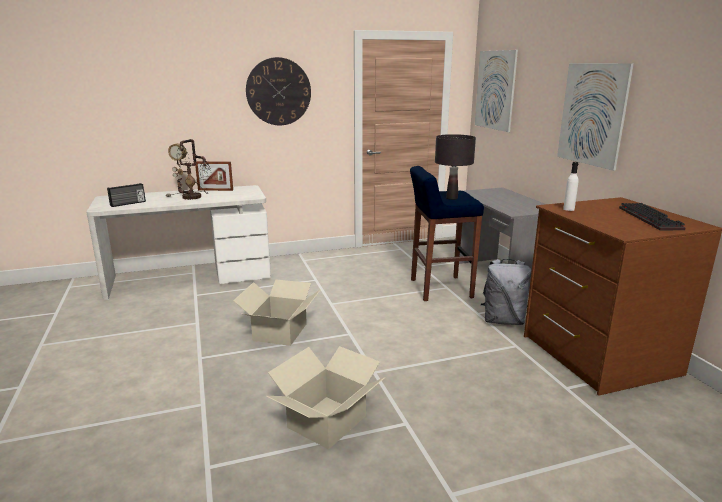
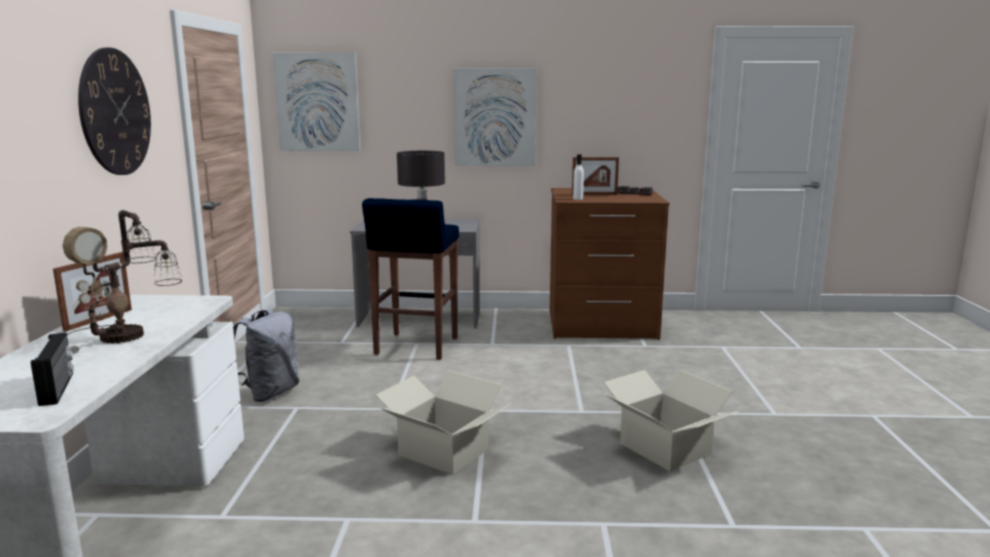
camera: 70 degrees left, 5 degrees down
grey backpack [481,259,531,325] -> grey backpack moved to [233,310,299,402]
none -> picture frame [572,157,619,195]

